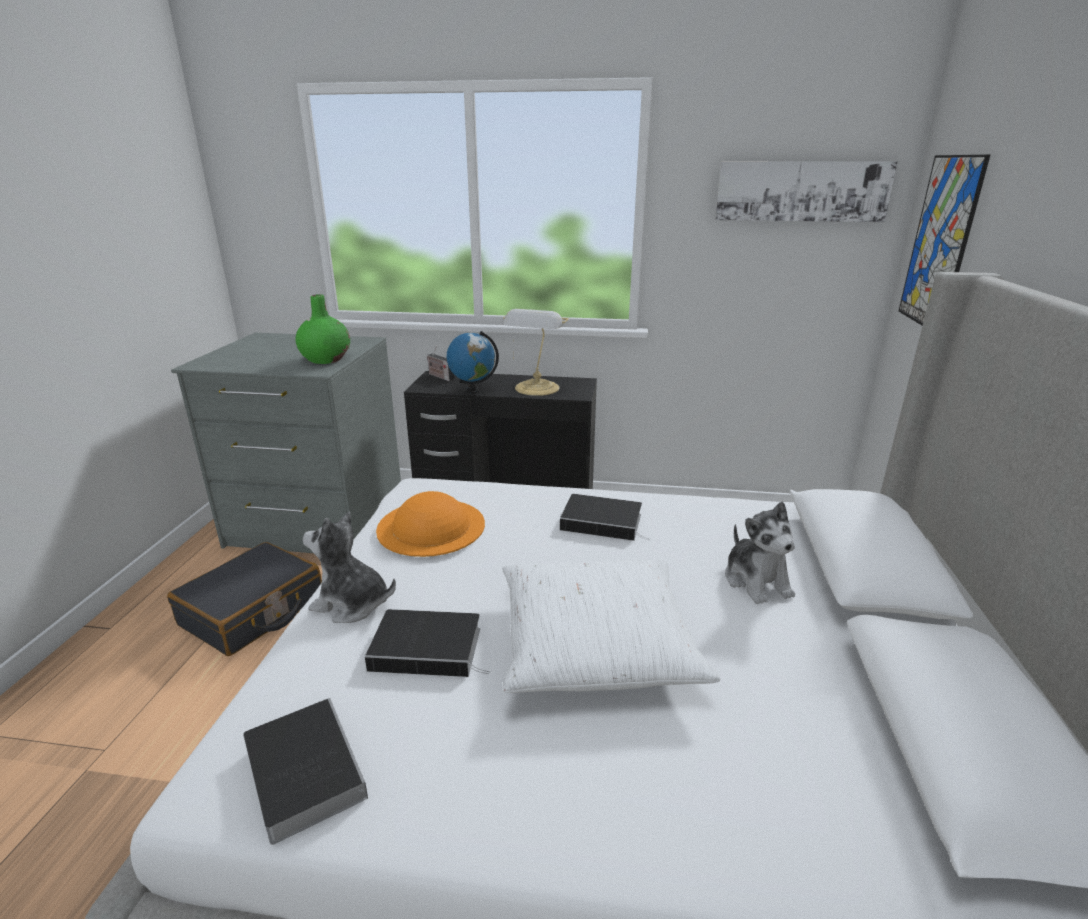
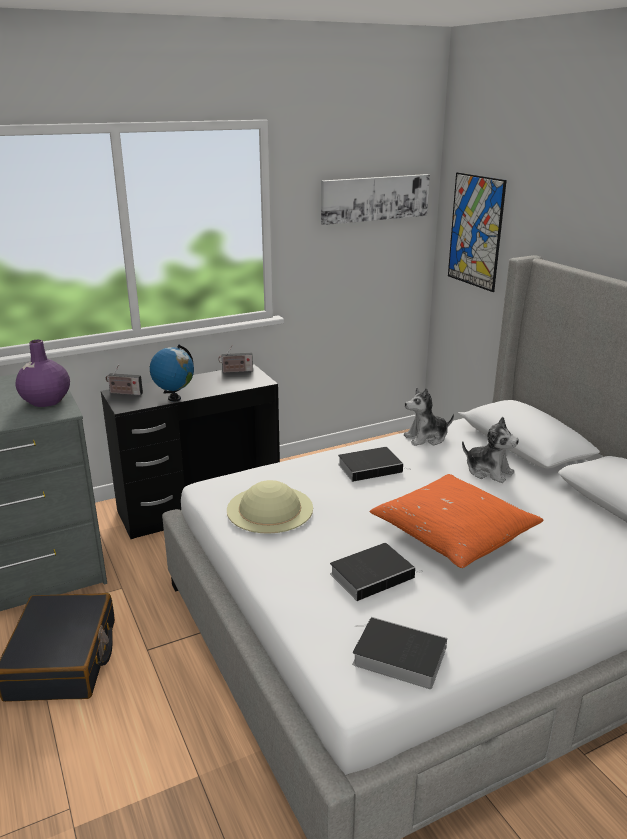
camera: 35 degrees left, 0 degrees up
green vase [295,294,350,364] -> purple vase [16,340,70,407]
plush toy [303,511,396,623] -> plush toy moved to [404,388,454,446]
orange hat [376,491,485,557] -> beige hat [227,480,313,534]
white pillow [502,559,720,693] -> orange pillow [369,474,543,568]
table lamp [503,309,569,396] -> none
none -> radio [218,345,253,373]

